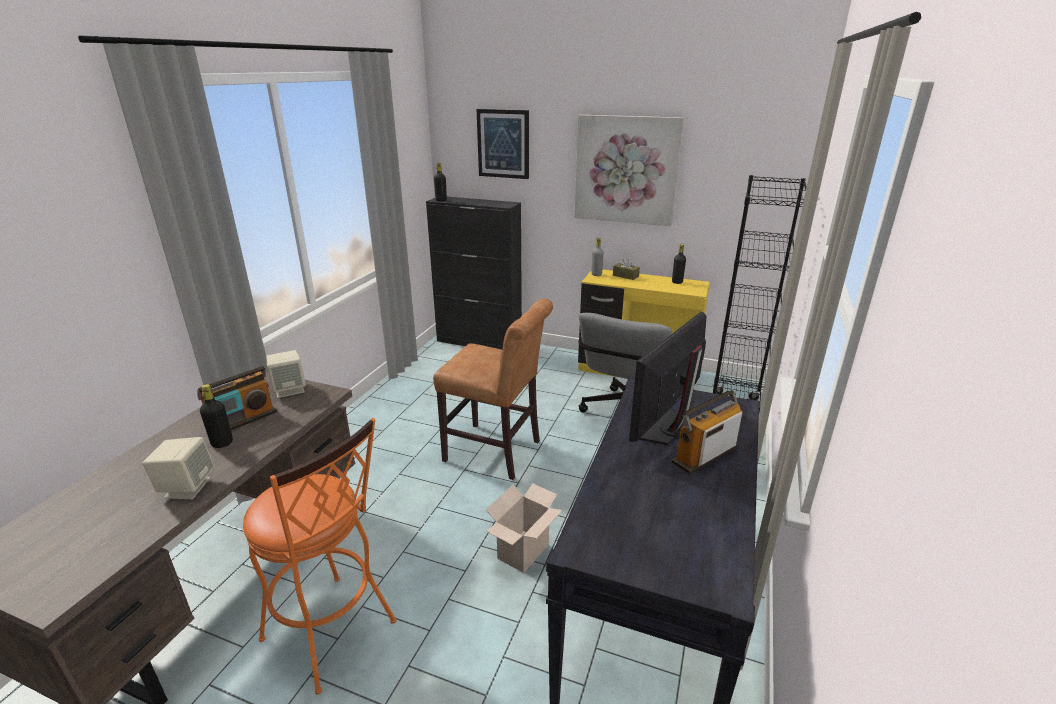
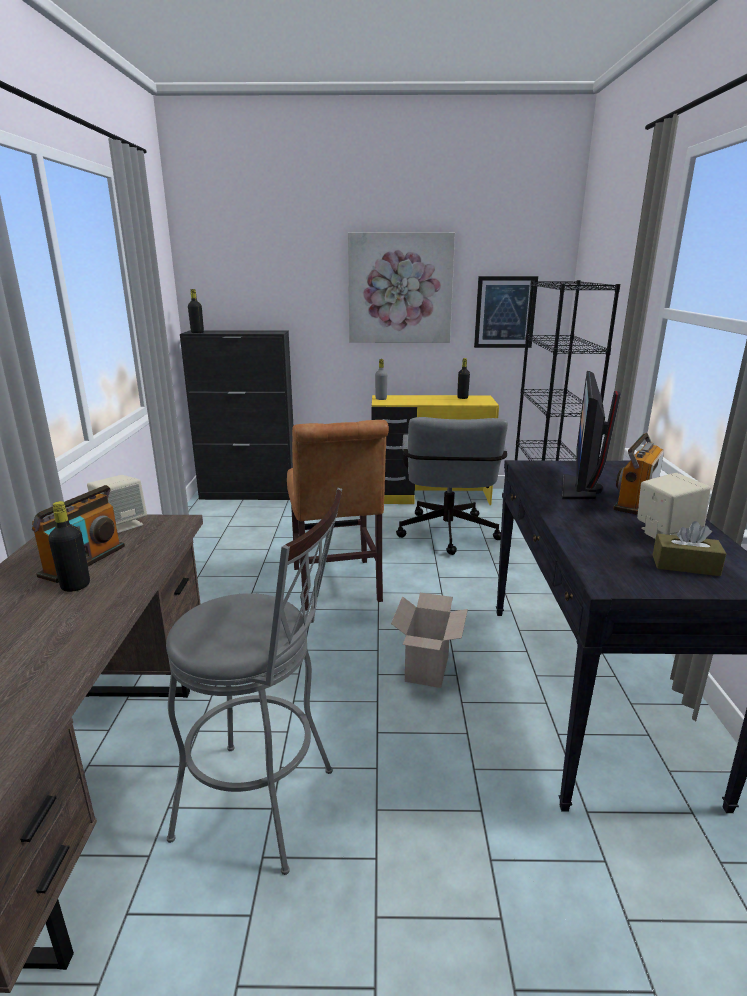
camera: 20 degrees left, 5 degrees down
beige speaker [143,437,215,499] -> beige speaker moved to [637,473,711,539]
orange stool [243,418,396,695] -> grey stool [166,488,342,875]
brown chair [433,298,553,480] -> brown chair turned 75 degrees clockwise [287,420,389,611]
picture [476,109,529,179] -> picture moved to [474,276,538,348]
brown tissue box [613,257,640,280] -> brown tissue box moved to [653,521,727,576]

